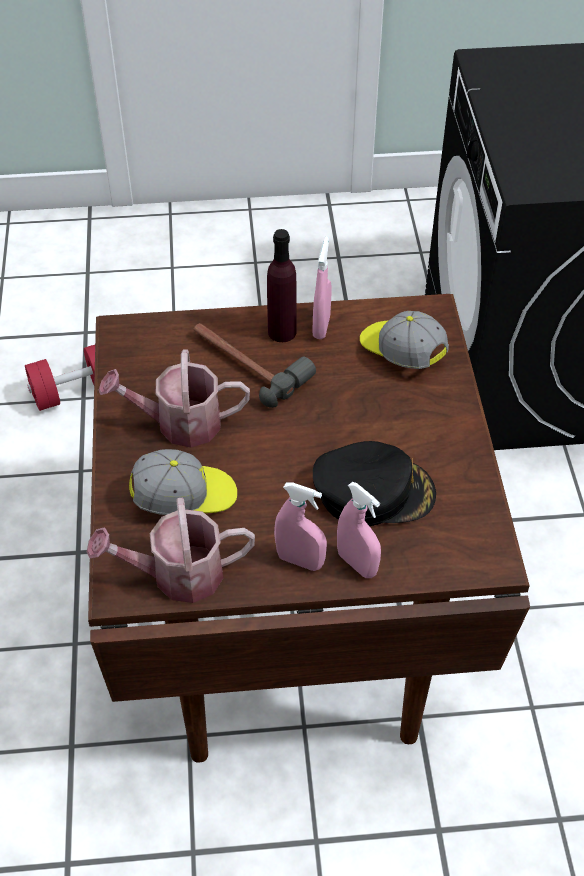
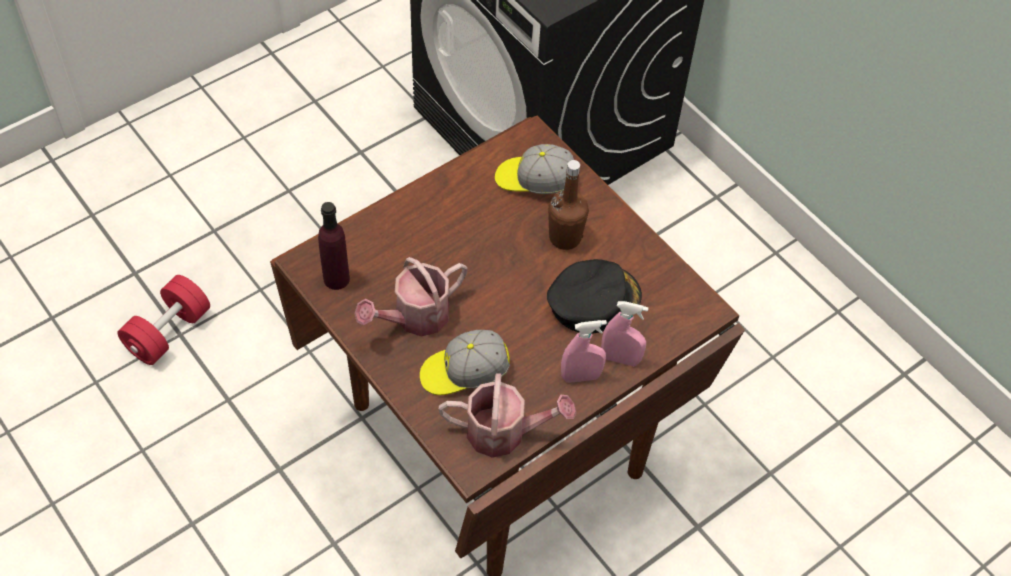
camera: 35 degrees left, 5 degrees up
watering can [87,498,255,603] -> watering can turned 135 degrees counterclockwise [439,373,576,458]
cap [129,449,237,515] -> cap turned 150 degrees counterclockwise [420,330,510,395]
hammer [194,323,316,408] -> none
purple bottle [267,229,296,342] -> purple bottle moved to [318,202,350,290]
pink spray bottle [312,236,331,339] -> none
none -> brown bottle [548,160,589,250]

